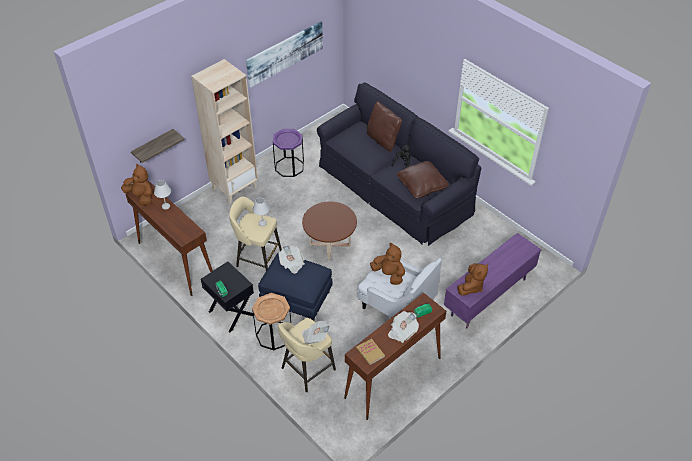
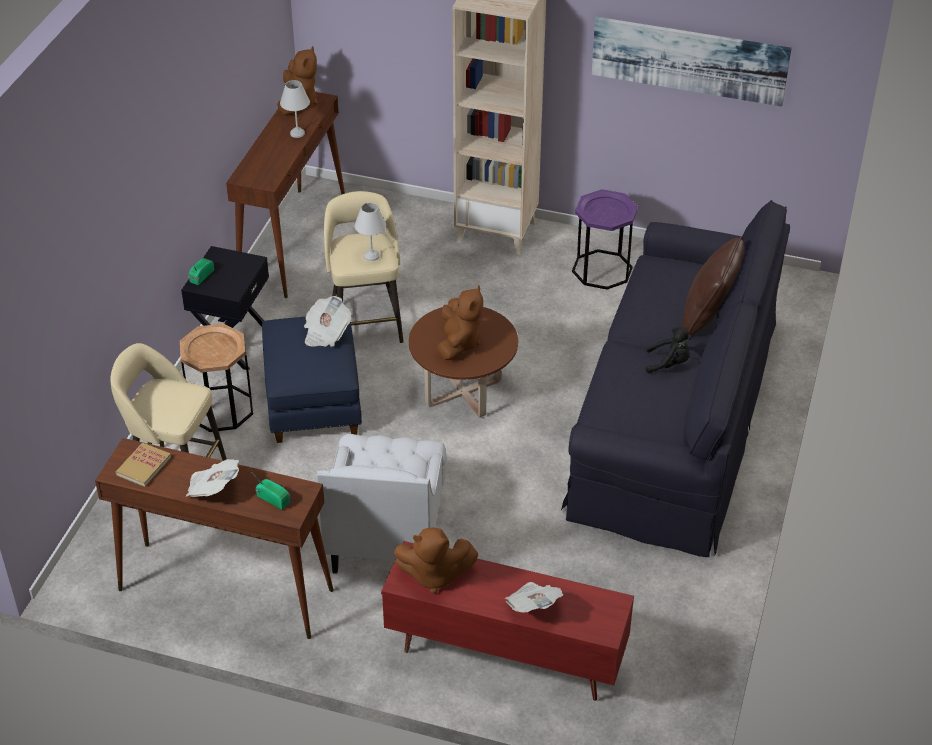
camera: 60 degrees right, 5 degrees down
shelf [131,129,185,163] -> none
newspaper [302,321,330,344] -> newspaper moved to [505,582,564,613]
brown plush toy [370,243,405,285] -> brown plush toy moved to [437,285,483,360]
brown pillow [396,161,449,199] -> none
purple tv stand [444,233,541,328] -> red tv stand [381,541,634,701]

